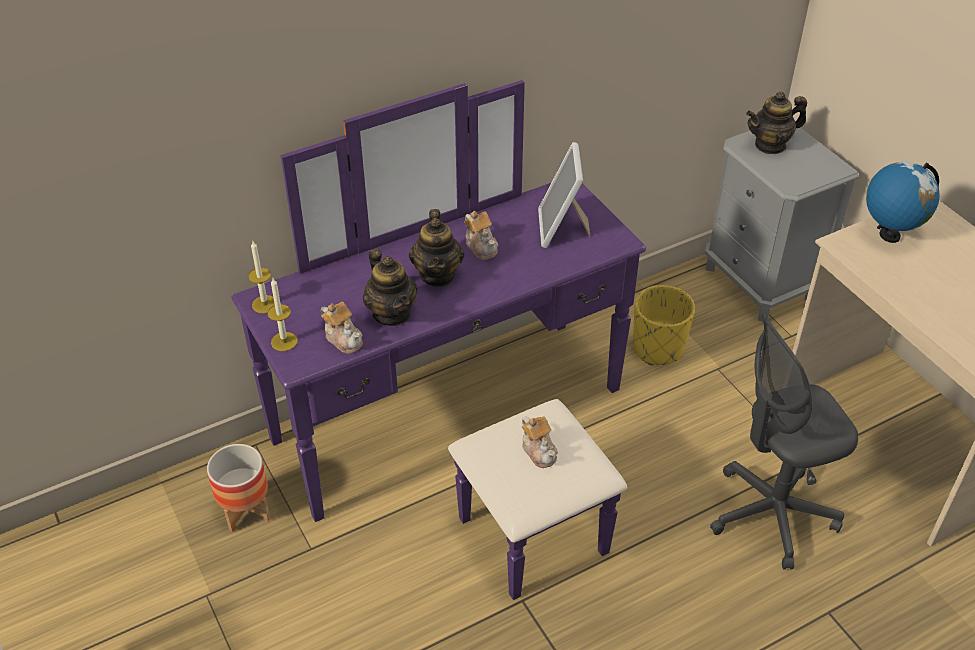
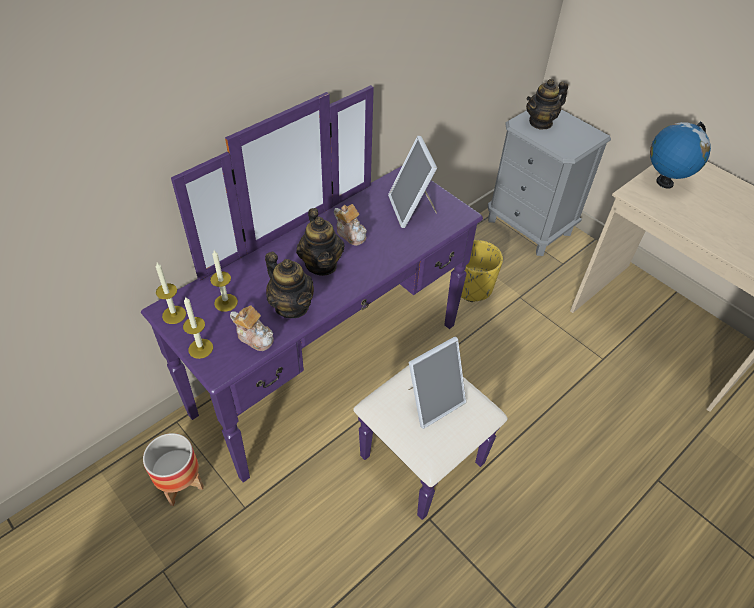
camera: 15 degrees left, 5 degrees up
teapot [522,417,558,468] -> picture frame [408,337,466,429]
grey office chair [710,315,858,569] -> none
none -> candle [210,250,238,312]

